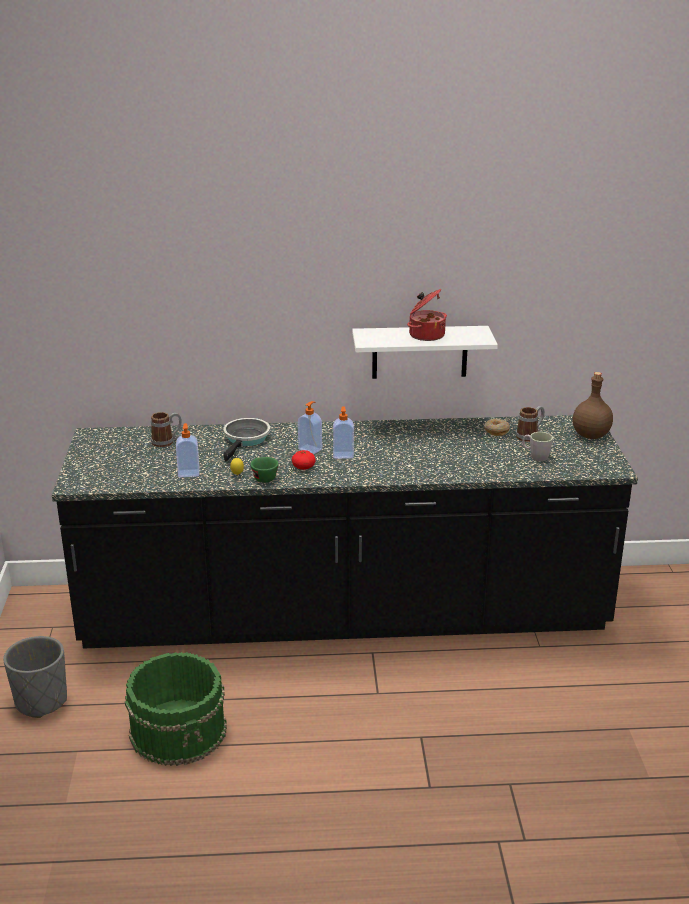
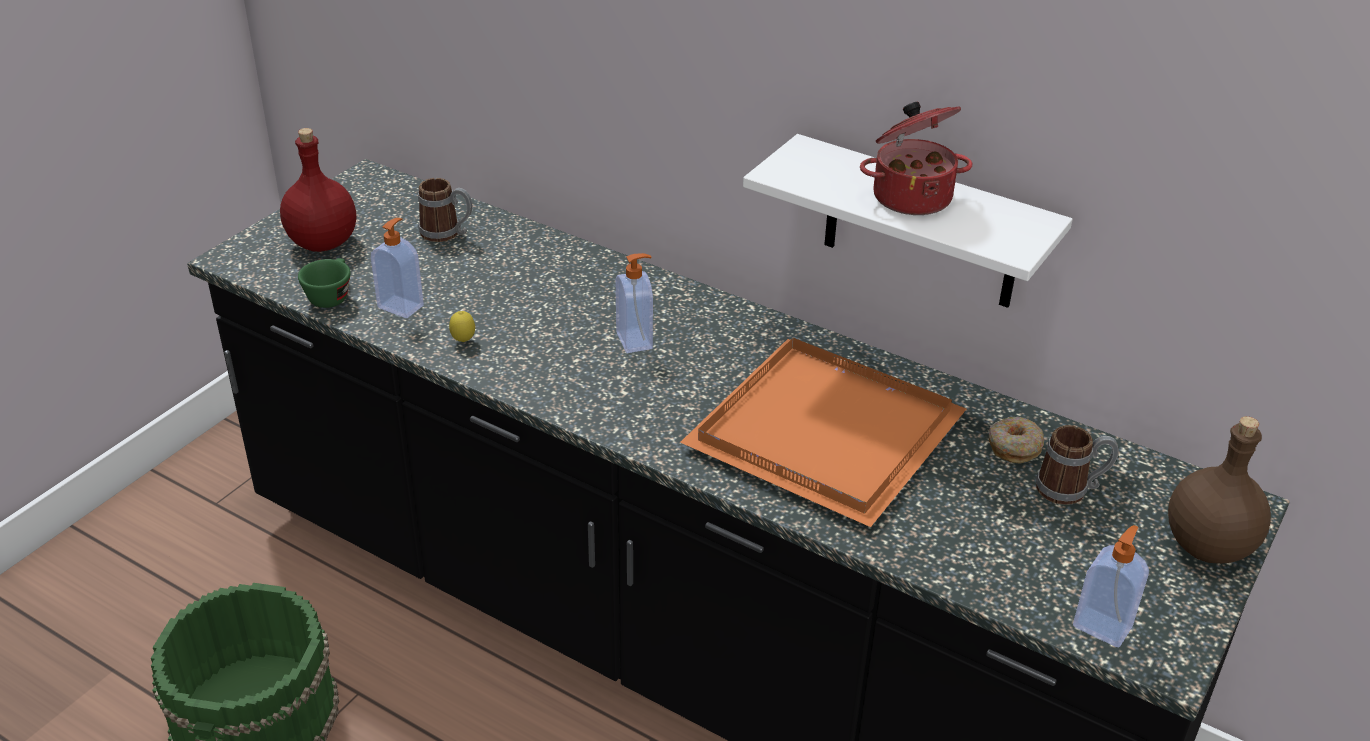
camera: 35 degrees right, 10 degrees up
grey planter [3,636,67,718] -> none
frying pan [223,418,270,462] -> none
green cup [250,457,279,483] -> green cup moved to [298,258,351,308]
tomato [292,450,316,470] -> none
soap dispenser [333,406,354,459] -> soap dispenser moved to [1073,525,1149,647]
grey mug [522,432,553,461] -> none
none -> red bottle [280,128,356,252]
none -> orange tray [680,338,966,527]

